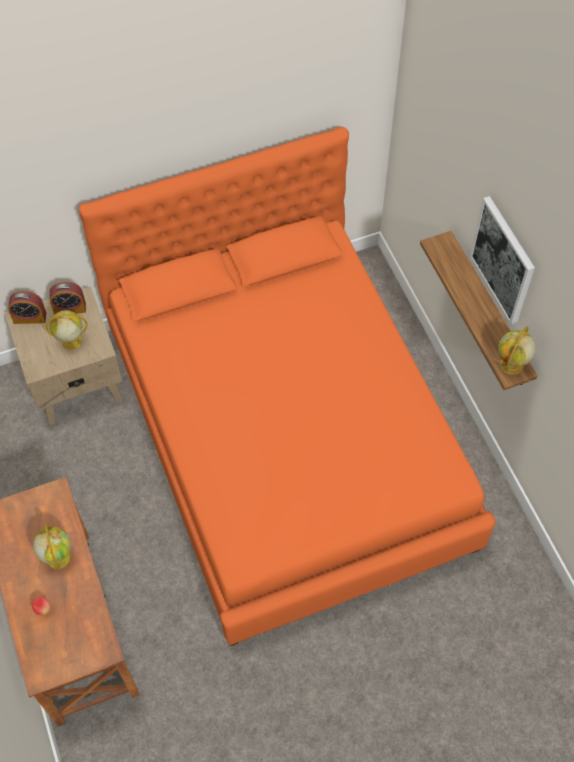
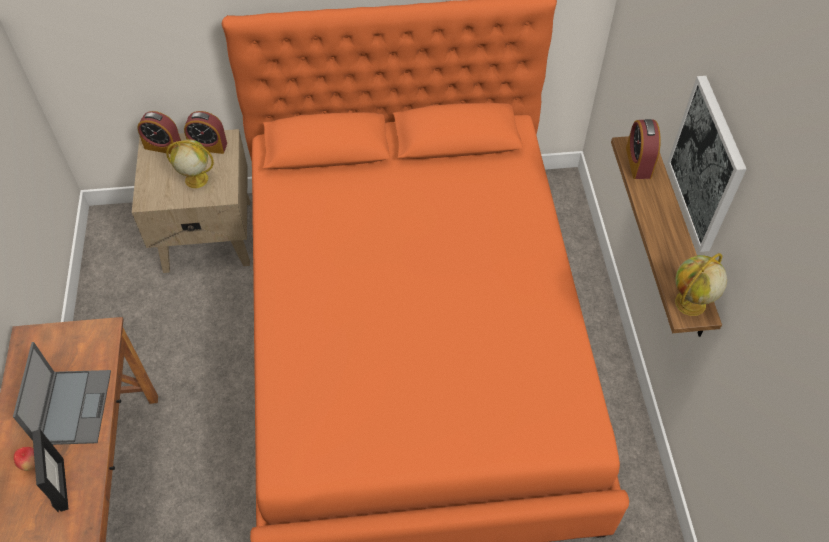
camera: 15 degrees right, 5 degrees down
globe [33,522,71,569] -> laptop [13,342,111,445]
none -> picture frame [32,429,69,512]
none -> alarm clock [626,119,661,179]

